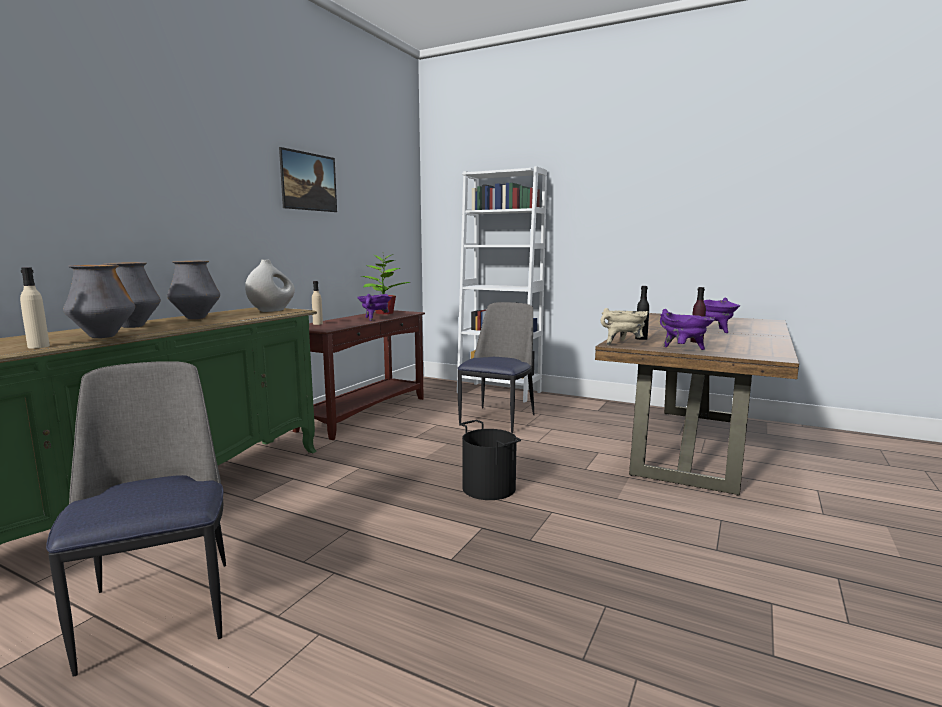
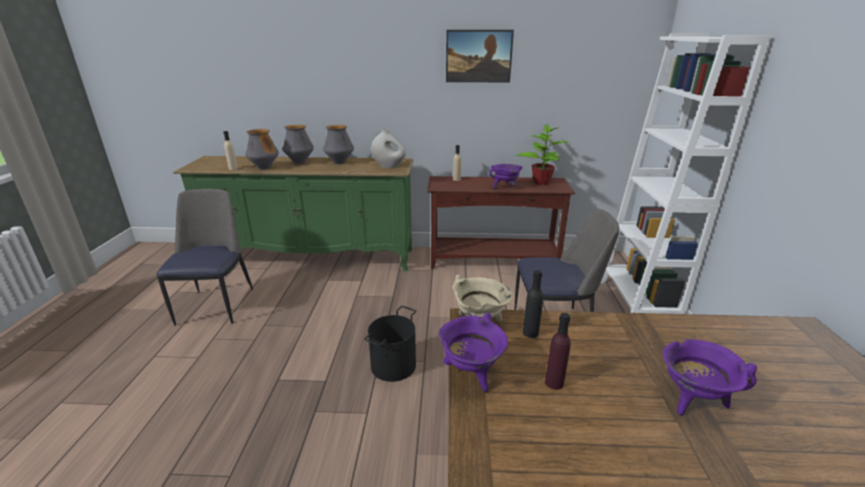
camera: 65 degrees right, 15 degrees up
chair [46,361,226,676] -> chair turned 45 degrees counterclockwise [156,189,253,326]

